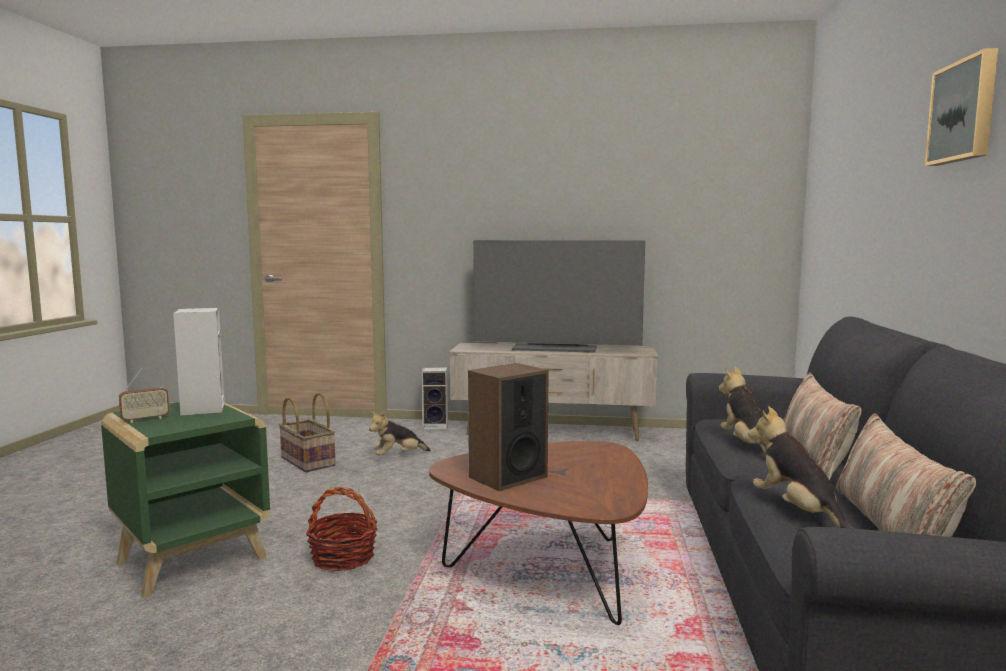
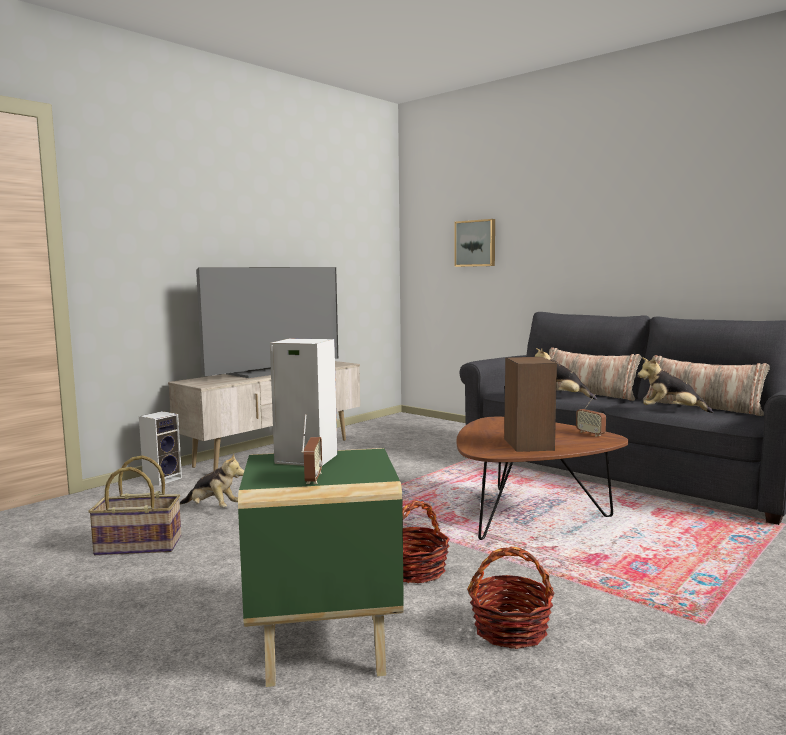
camera: 55 degrees left, 0 degrees up
plush toy [369,412,431,455] -> plush toy turned 75 degrees counterclockwise [180,453,244,507]
picture [925,48,998,166] -> picture moved to [454,219,495,267]
none -> basket [467,547,554,649]
none -> radio [576,394,606,437]

